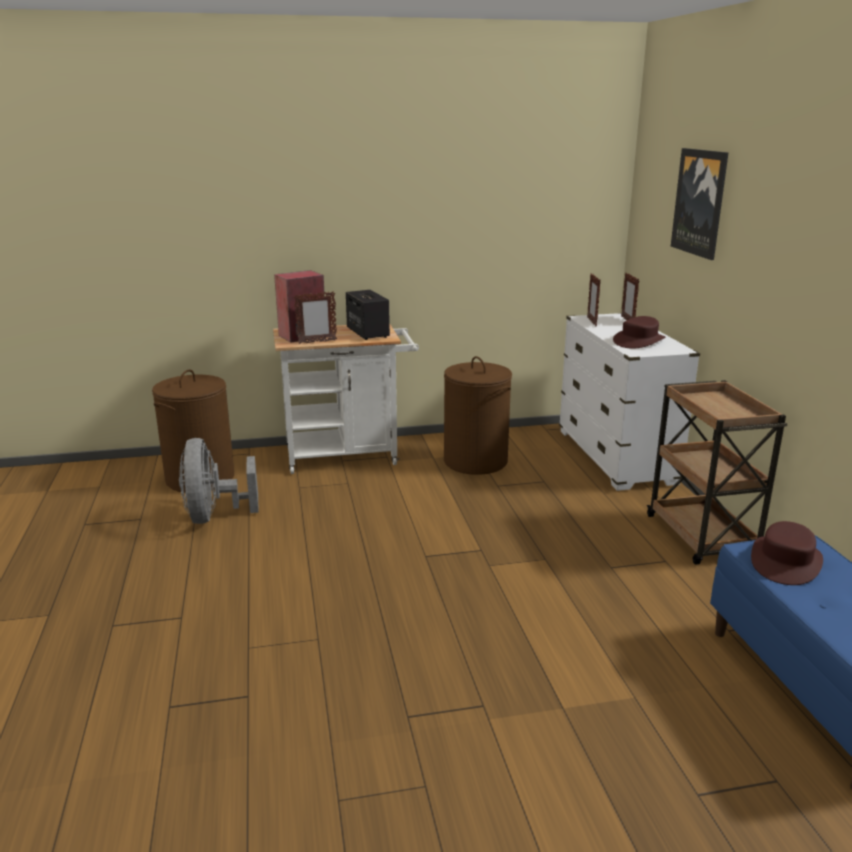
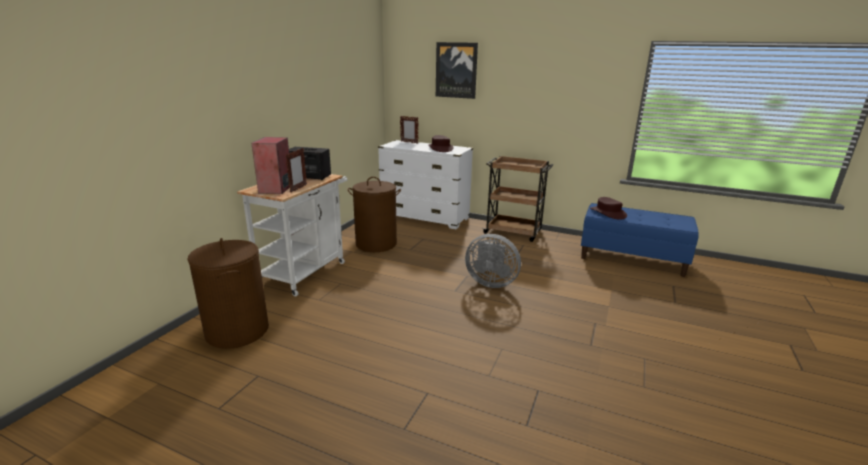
camera: 55 degrees left, 0 degrees up
grey fan [179,438,258,524] -> grey fan moved to [465,234,521,288]
picture frame [587,273,601,327] -> none

